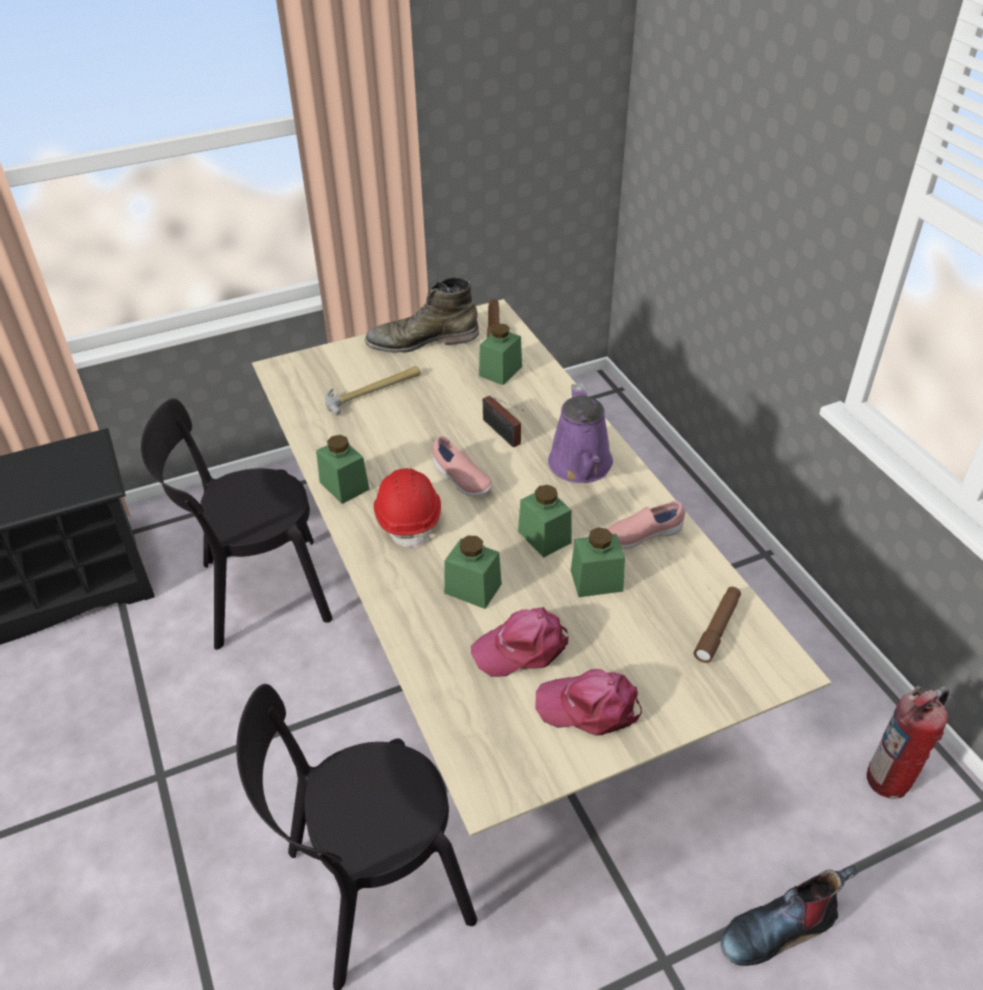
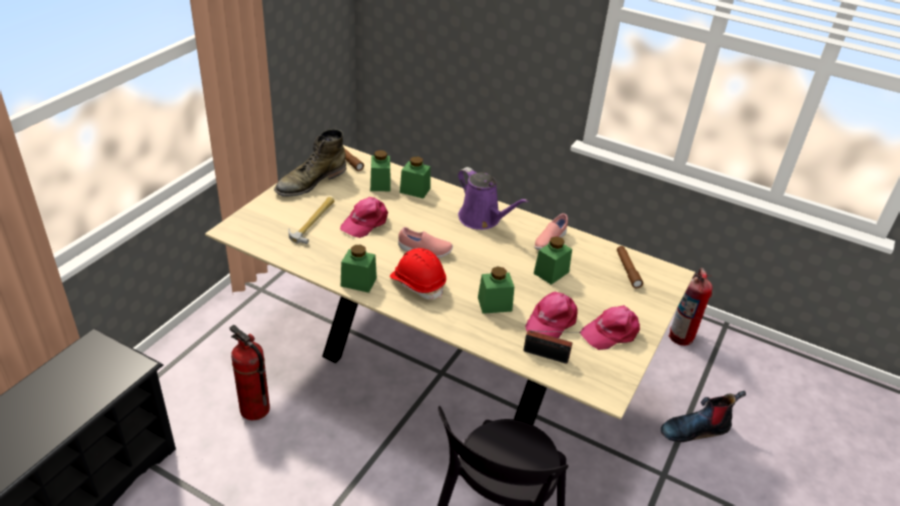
camera: 40 degrees left, 5 degrees down
black chair [141,398,333,650] -> fire extinguisher [230,325,270,420]
radio [483,396,523,448] -> radio moved to [523,330,581,364]
green jar [518,485,572,557] -> green jar moved to [400,156,431,199]
boot [721,865,858,966] -> boot turned 45 degrees clockwise [661,391,746,442]
none -> pink cap [340,197,388,238]

